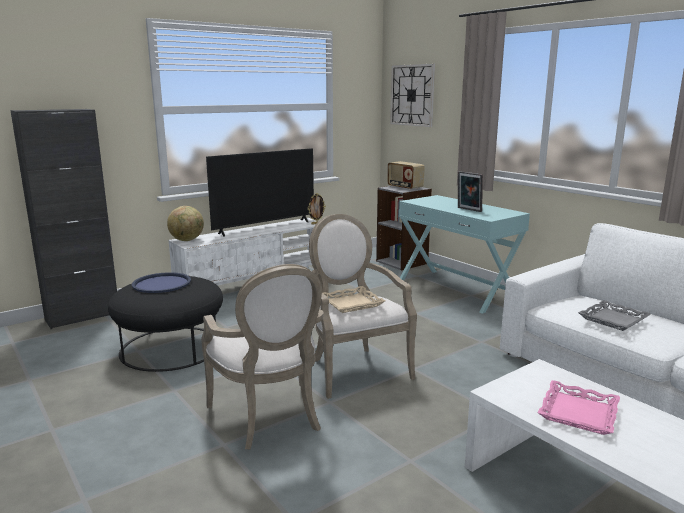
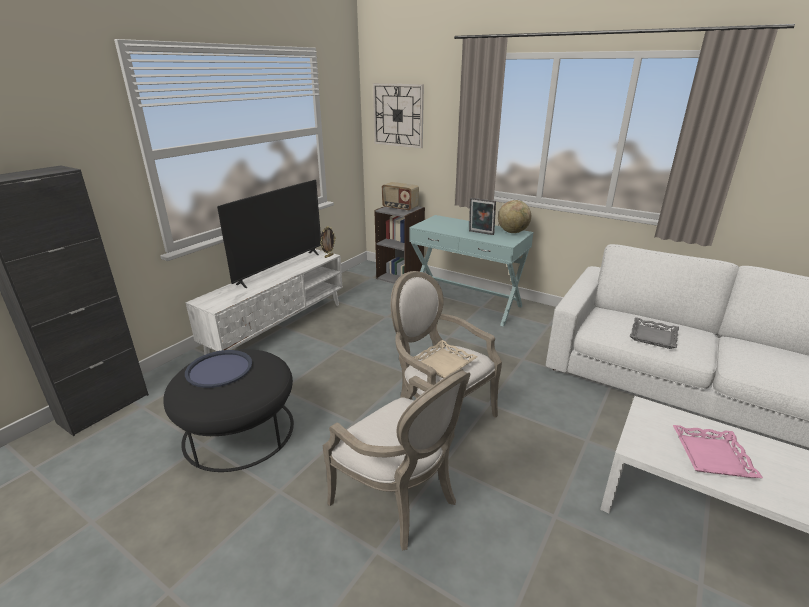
camera: 20 degrees left, 10 degrees up
globe [167,206,204,241] -> globe moved to [498,200,531,233]

